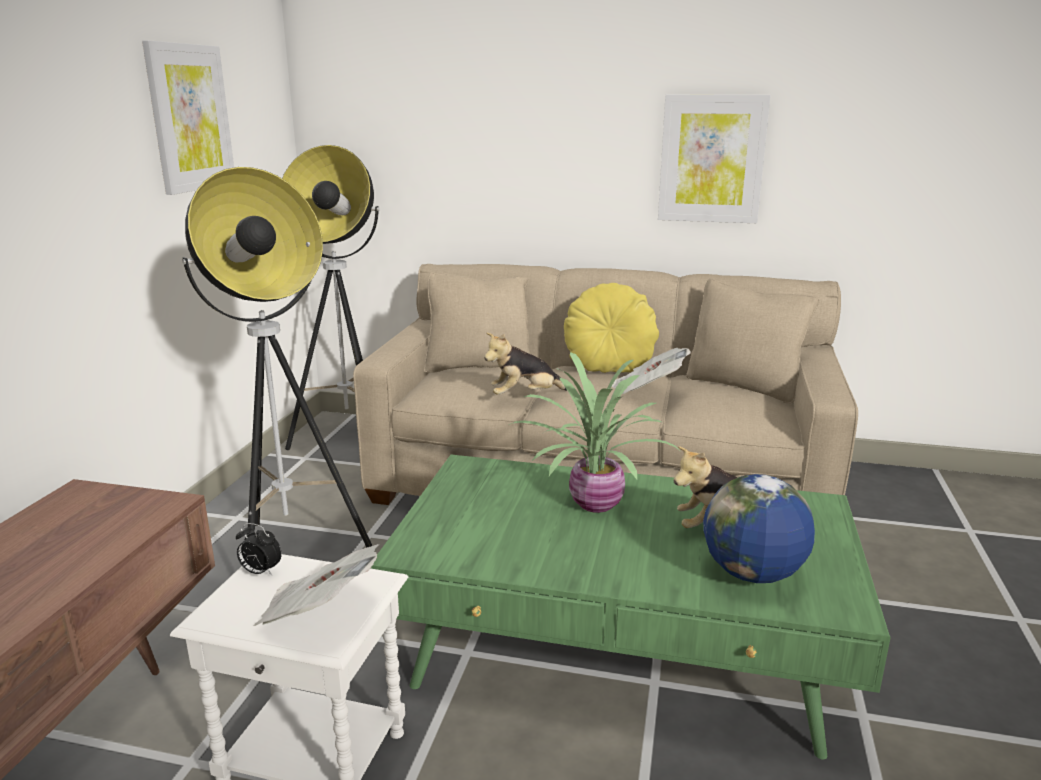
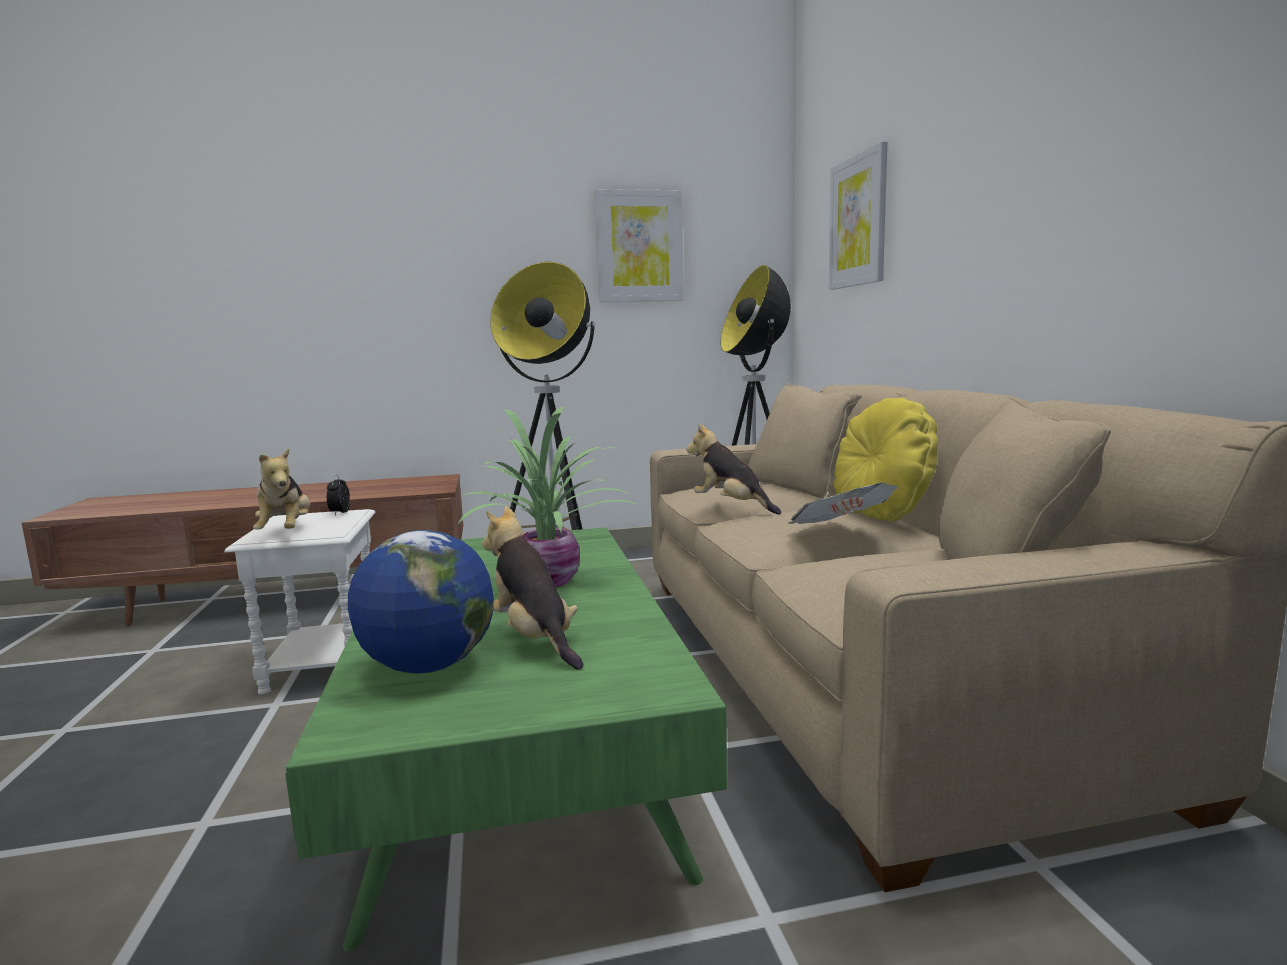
camera: 65 degrees right, 10 degrees down
newspaper [254,544,379,626] -> plush toy [253,448,310,530]
picture [658,95,771,223] -> picture moved to [829,141,887,290]

